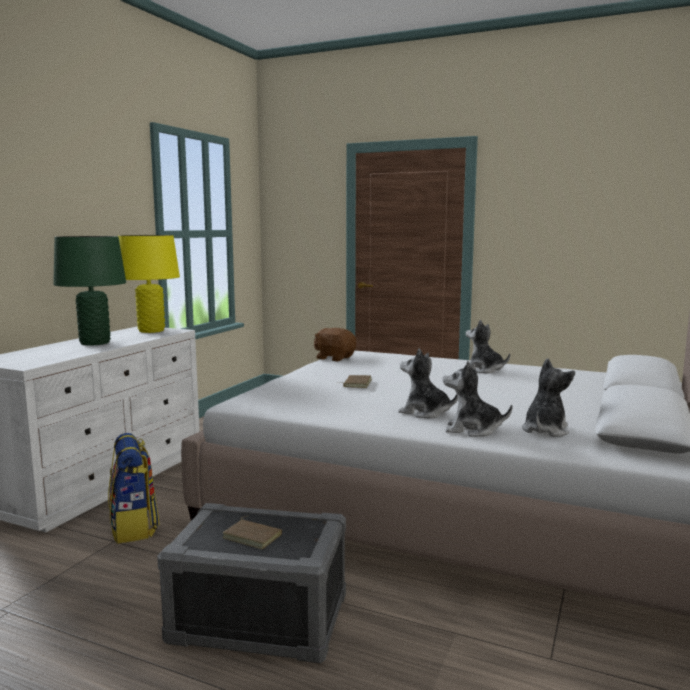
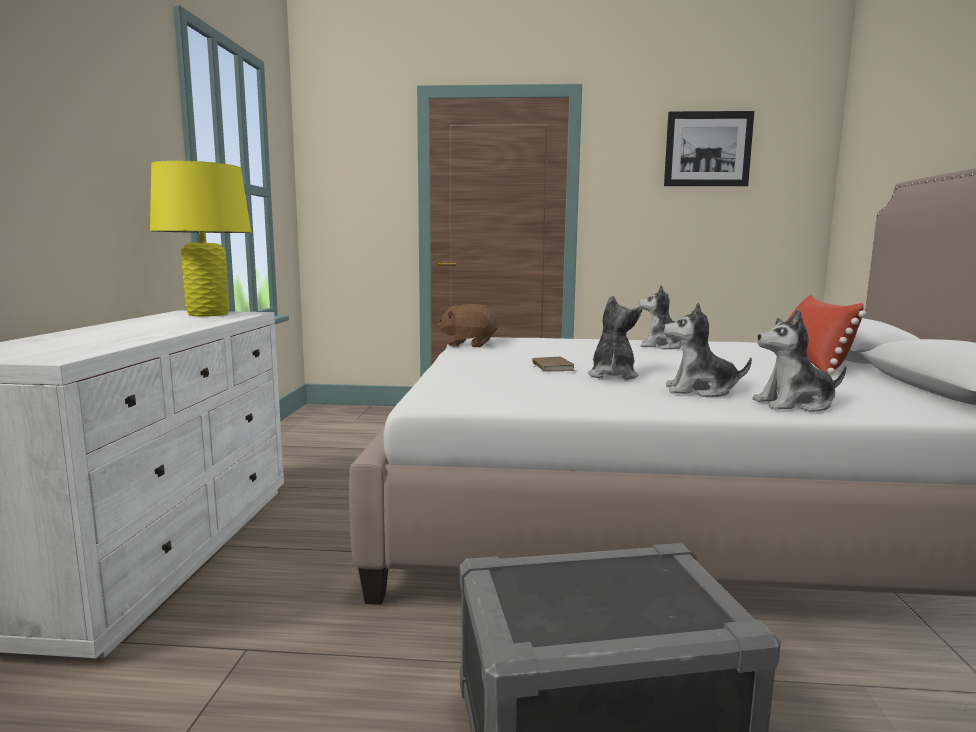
camera: 20 degrees left, 0 degrees up
green table lamp [53,236,126,346] -> none
backpack [108,433,159,544] -> none
brown book [222,516,282,549] -> none
plush toy [522,358,575,437] -> plush toy moved to [588,296,642,380]
none -> picture [664,111,755,186]
none -> red pillow [787,295,867,374]

